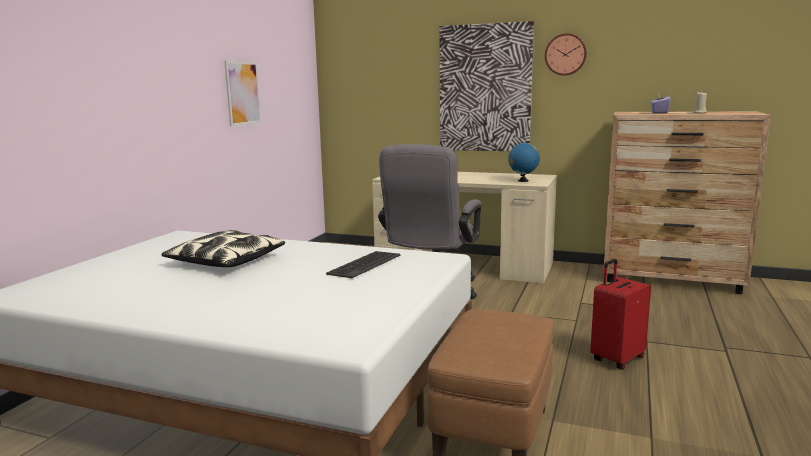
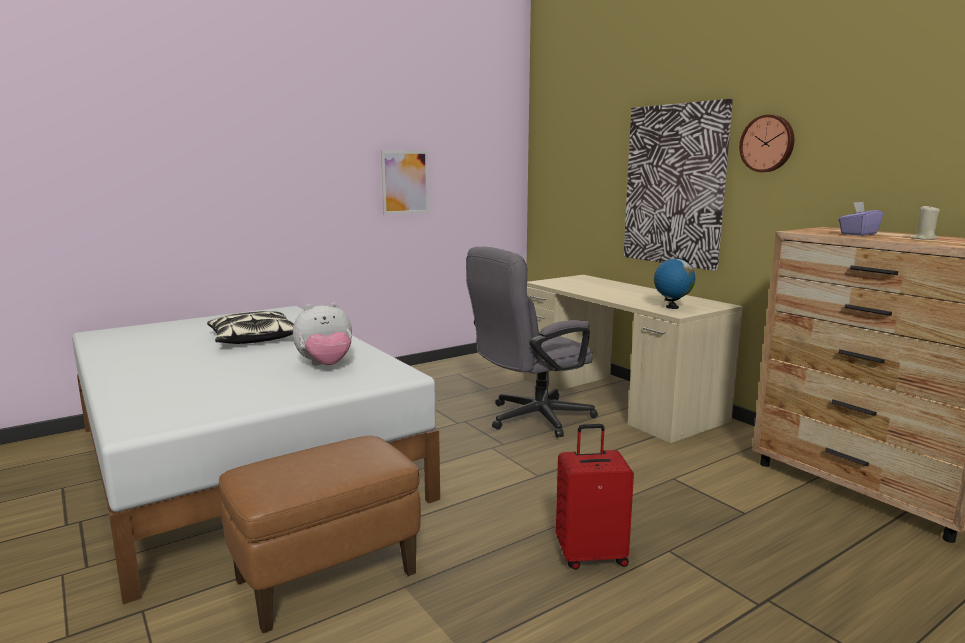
camera: 35 degrees right, 0 degrees up
keyboard [326,251,400,278] -> plush toy [293,302,352,365]

